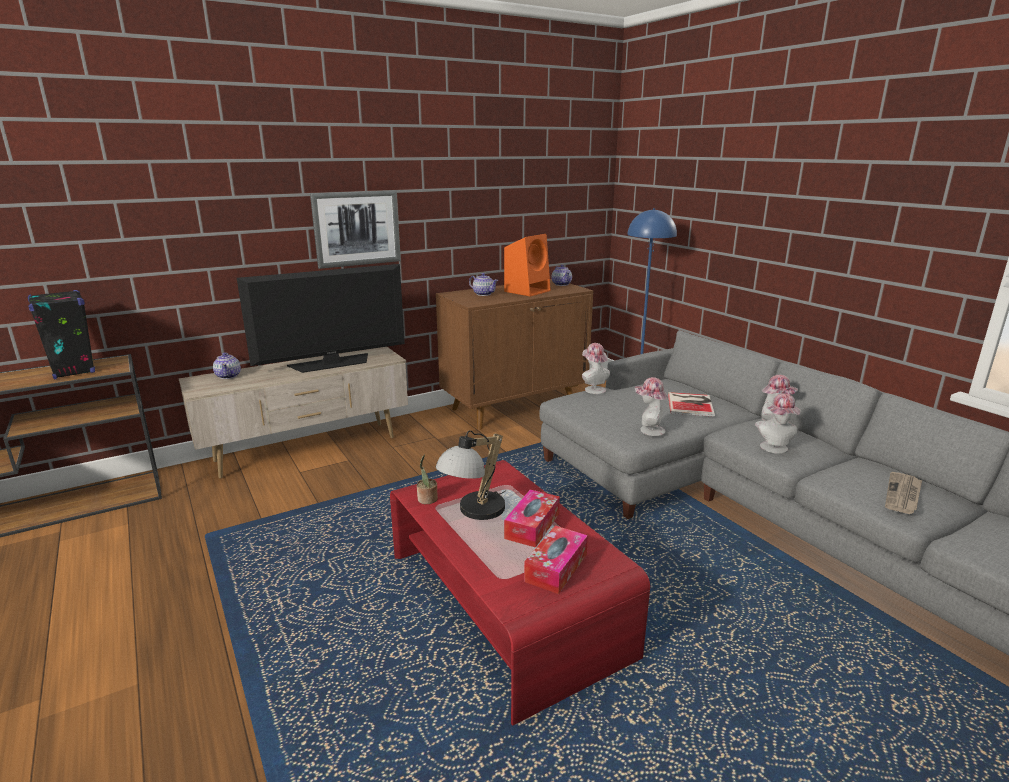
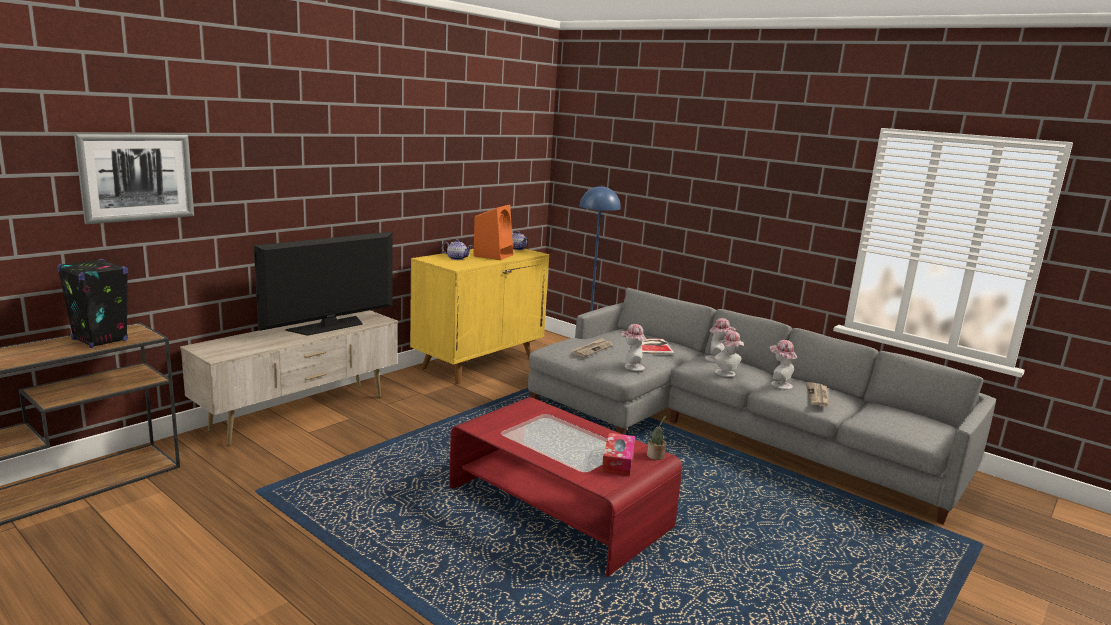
camera: 20 degrees left, 5 degrees down
teapot [213,353,241,379] -> none
picture [310,190,401,269] -> picture moved to [74,134,194,224]
potted plant [417,455,438,504] -> potted plant moved to [647,416,667,460]
table lamp [435,430,506,520] -> none
brown cabinet [436,279,593,430] -> yellow cabinet [410,248,549,384]
tissue box [504,489,560,548] -> none
hat [582,343,610,394] -> hat moved to [770,340,797,389]
none -> newspaper [572,338,613,357]

